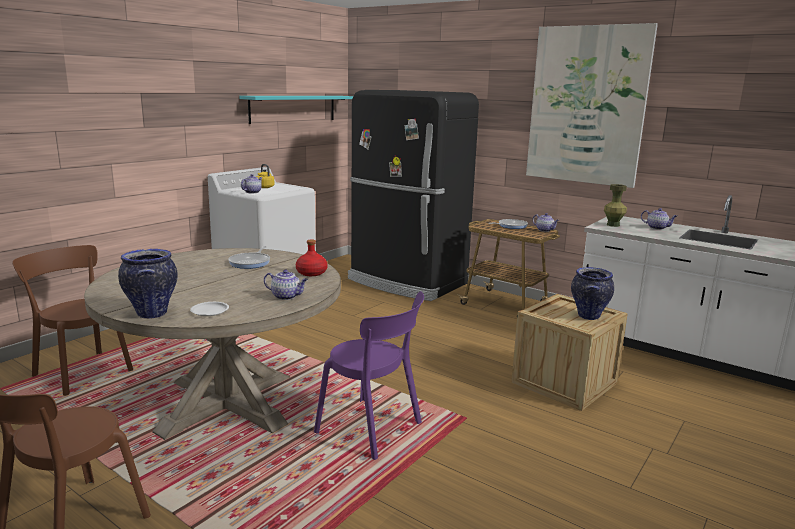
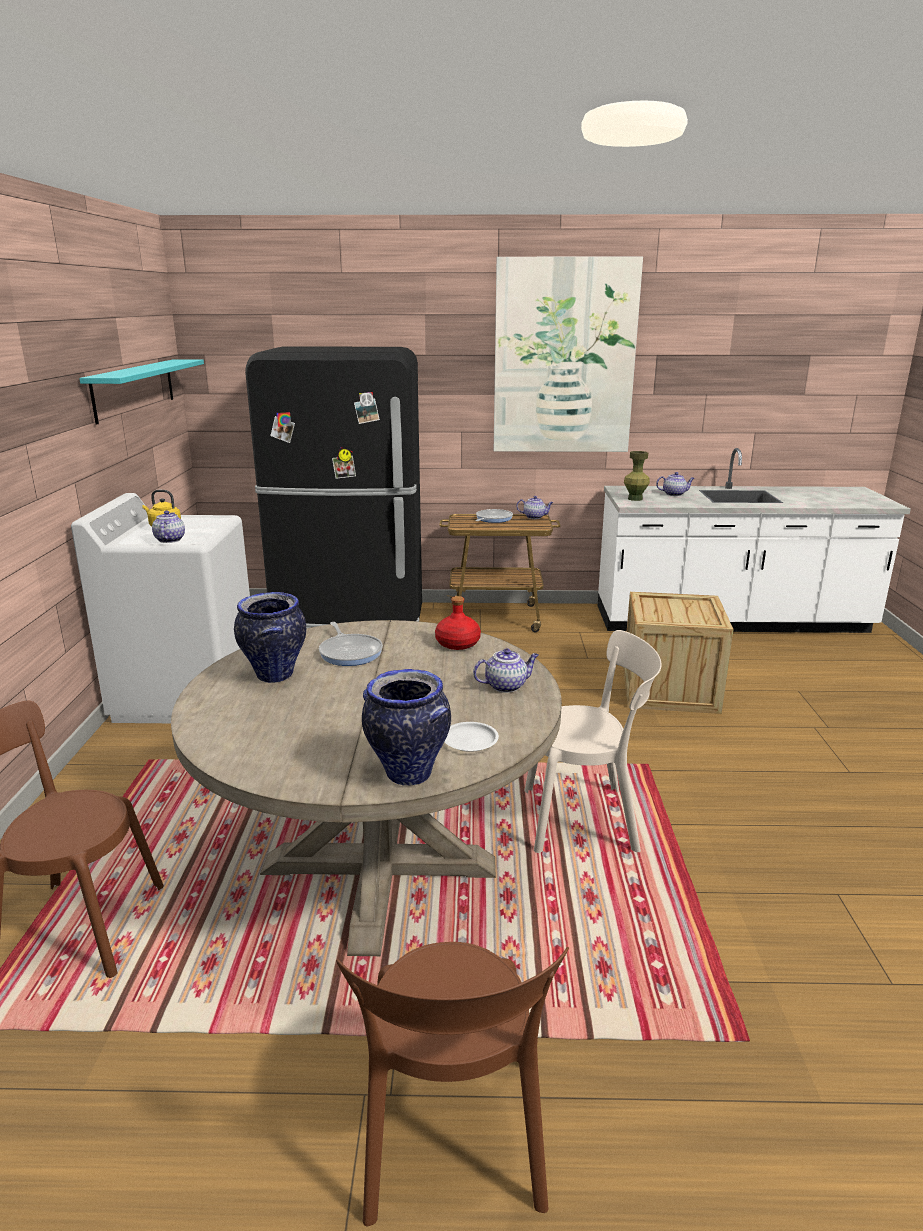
camera: 35 degrees left, 5 degrees up
purple chair [314,291,424,460] -> beige chair [524,630,662,853]
vase [571,267,614,320] -> vase moved to [234,592,306,683]

